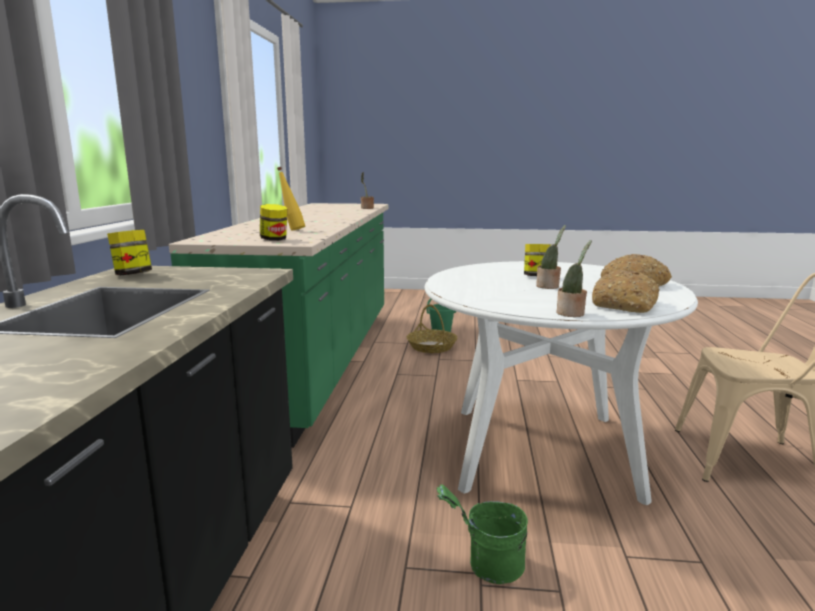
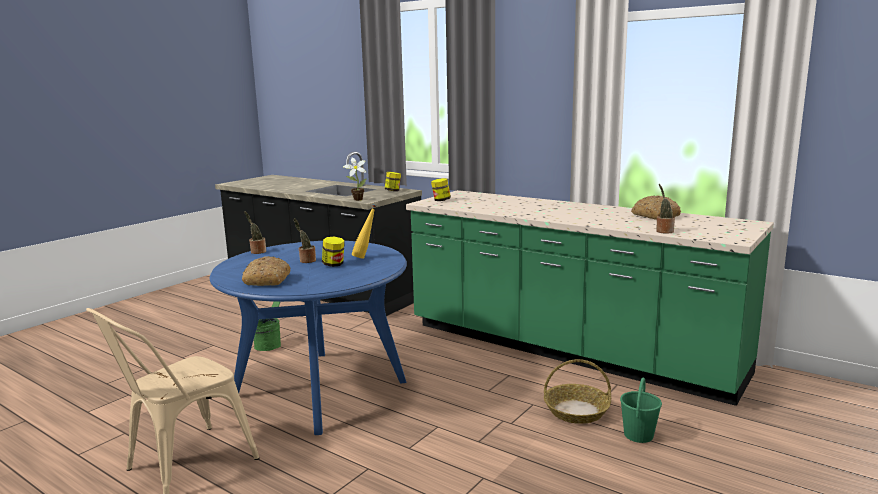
camera: 120 degrees right, 0 degrees up
yellow bottle [277,167,305,230] -> yellow bottle moved to [351,204,376,259]
white dining table [425,261,698,505] -> blue dining table [210,241,407,435]
bread [592,270,660,313] -> bread moved to [631,195,681,220]
none -> potted plant [343,157,367,201]

